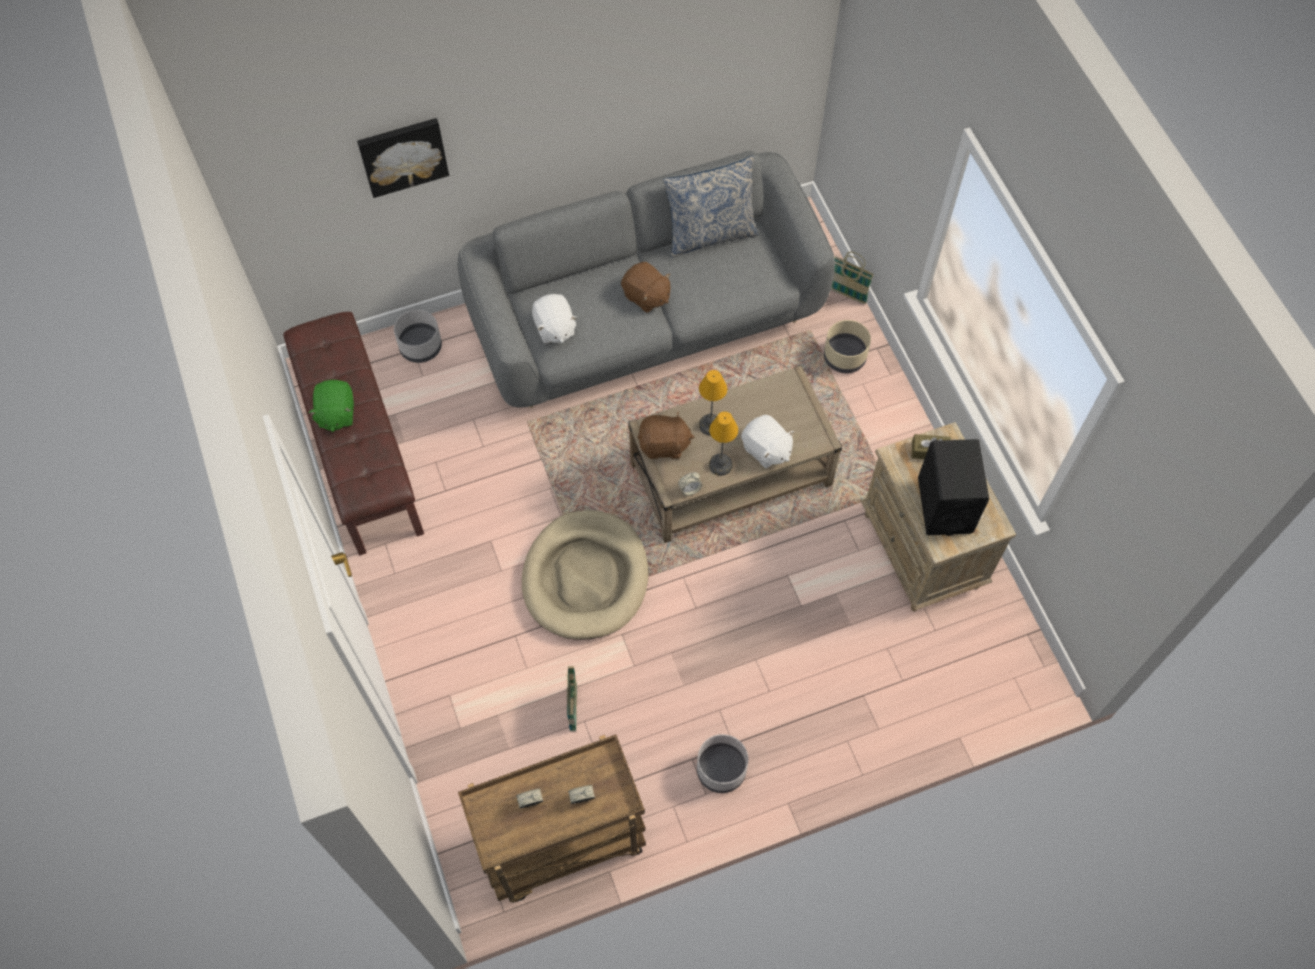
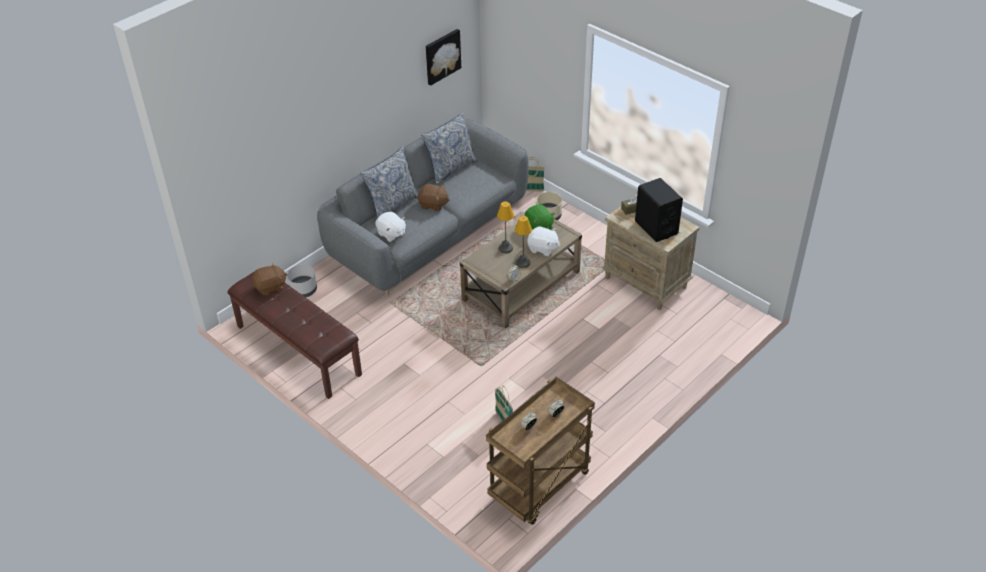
camera: 25 degrees left, 20 degrees down
green plush toy [308,380,354,432] -> green plush toy moved to [525,205,555,230]
picture [357,118,449,198] -> picture moved to [426,29,461,86]
beige dog bed [522,510,649,640] -> none
brown plush toy [637,412,694,459] -> brown plush toy moved to [252,262,287,296]
grey planter [697,734,748,793] -> none
none -> pillow [360,147,418,218]

